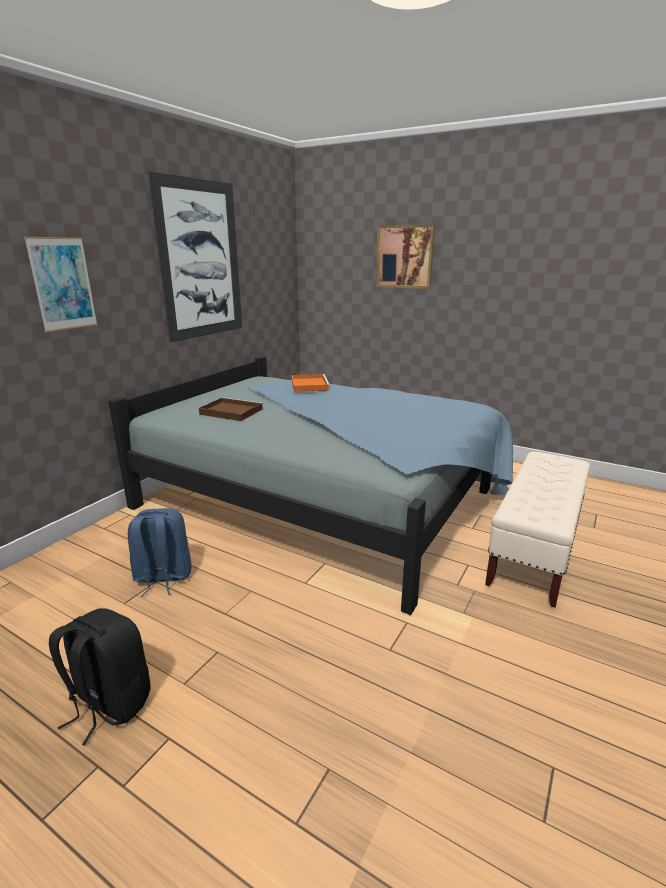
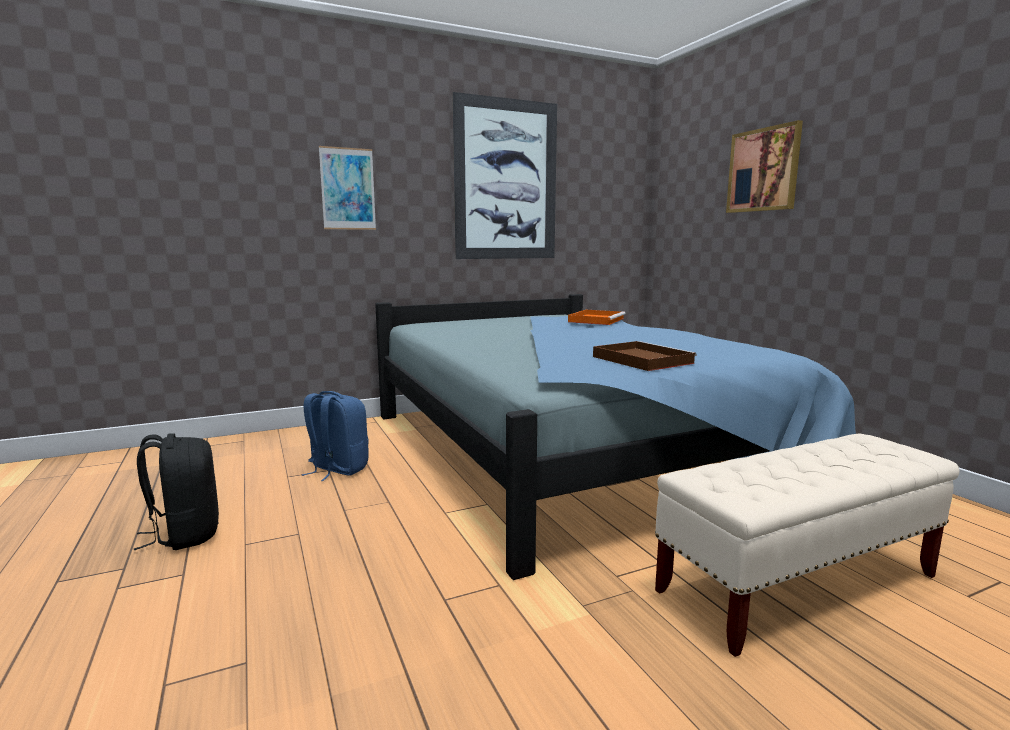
camera: 35 degrees right, 10 degrees down
brown tray [199,397,263,421] -> brown tray moved to [593,341,697,371]

